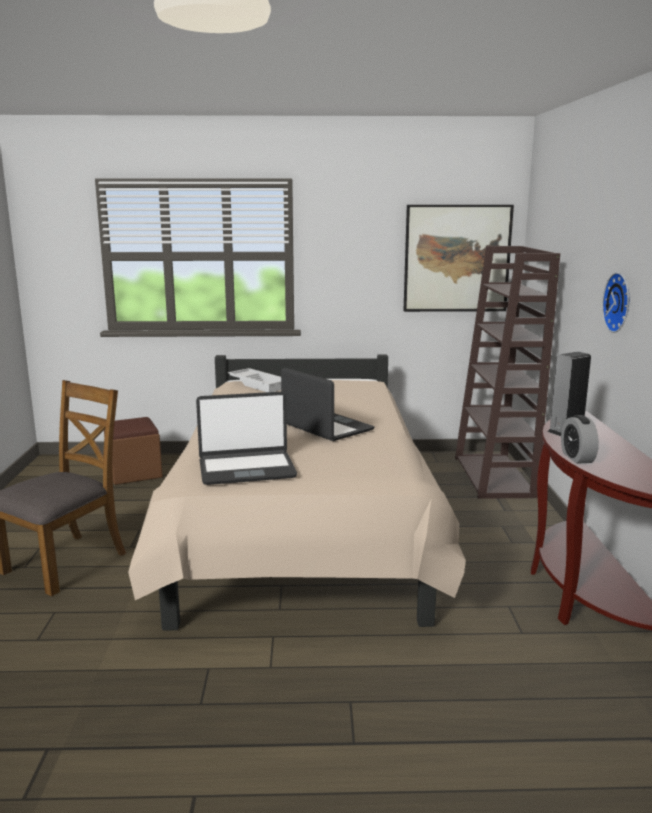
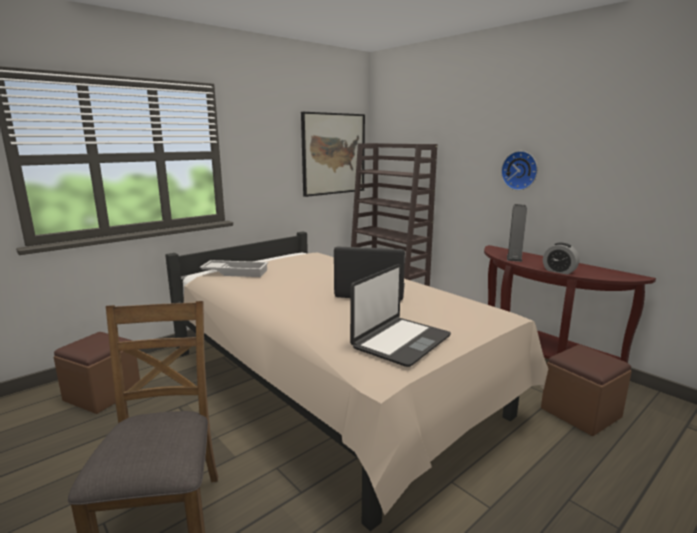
camera: 40 degrees left, 0 degrees up
none -> brown ottoman [541,345,632,436]

